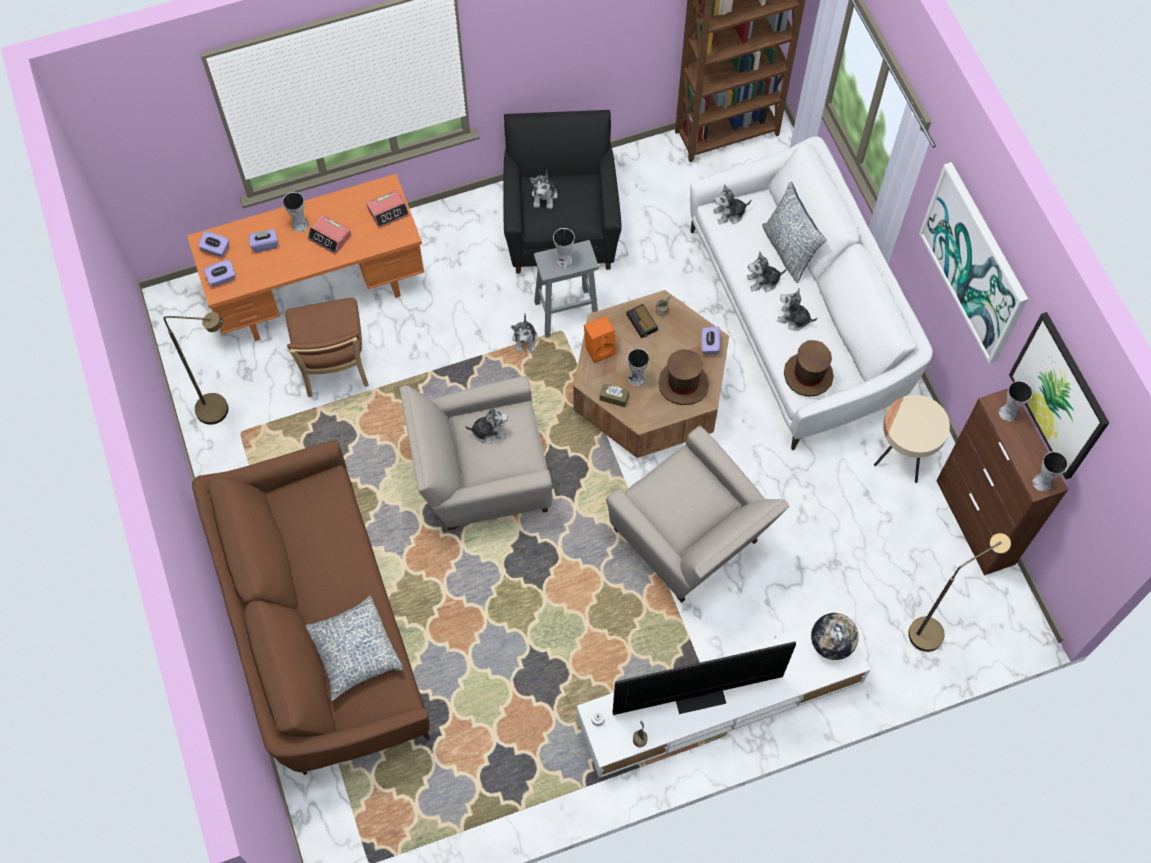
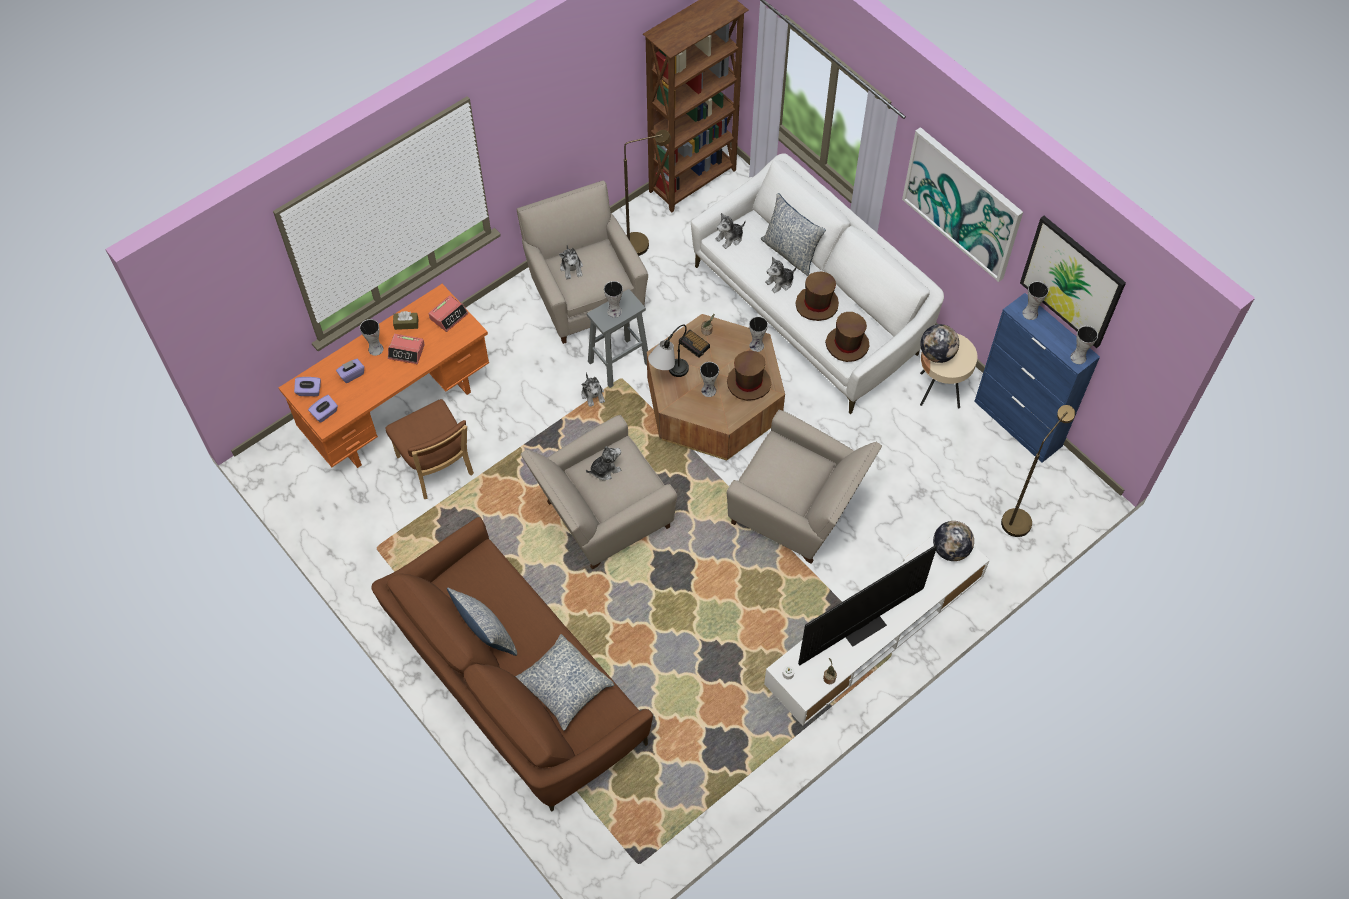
camera: 20 degrees left, 5 degrees down
brown floor lamp [163,312,228,425] -> brown floor lamp moved to [624,130,671,256]
black armchair [503,110,622,274] -> beige armchair [516,180,648,344]
orange speaker [584,316,616,363] -> table lamp [648,325,689,377]
brown tissue box [599,383,629,407] -> brown tissue box moved to [393,311,418,330]
purple tissue box [702,326,720,355] -> vase [749,316,768,352]
plush toy [777,288,817,330] -> brown hat [795,271,839,321]
brown cabinet [937,388,1068,576] -> blue cabinet [974,293,1100,463]
none -> pillow [447,588,517,656]
none -> globe [920,324,959,363]

